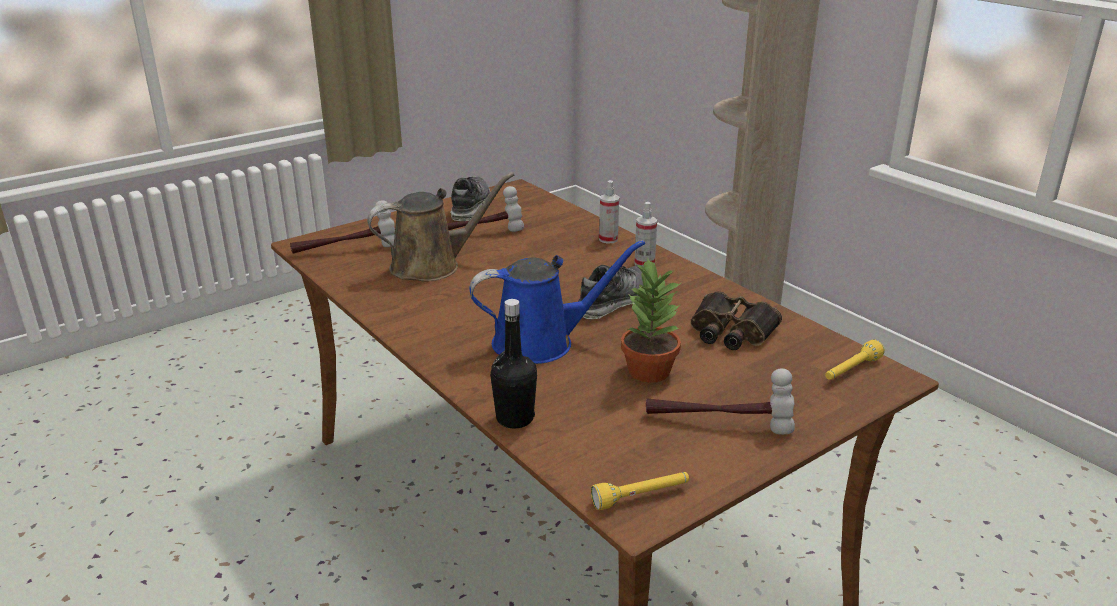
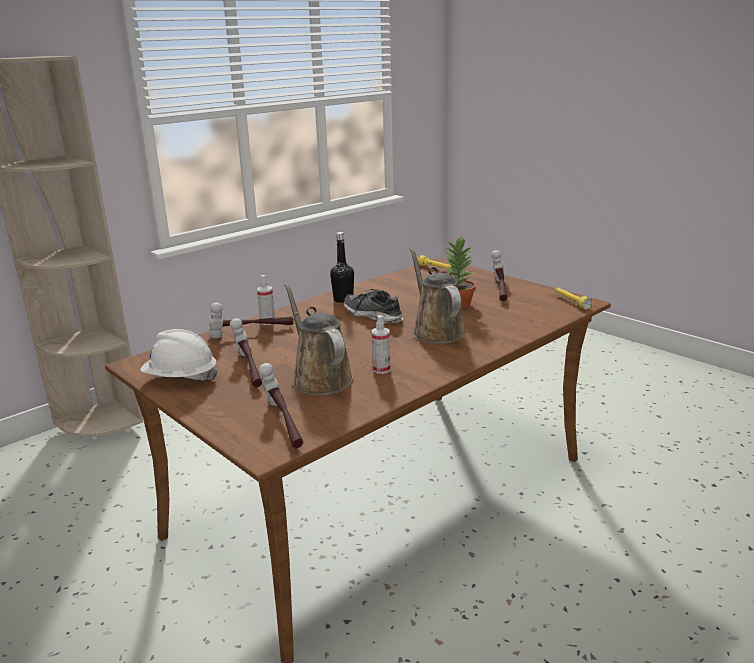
camera: 95 degrees left, 5 degrees down
shoe [450,177,490,221] -> white hard hat [140,329,218,381]
blue watering can [469,240,645,364] -> brown watering can [410,247,466,343]
black bottle [490,299,537,429] -> black bottle moved to [330,232,354,303]
spray bottle [634,202,657,265] -> spray bottle moved to [371,315,391,374]
binoculars [690,291,782,350] -> none
none -> hammer [209,302,294,339]

